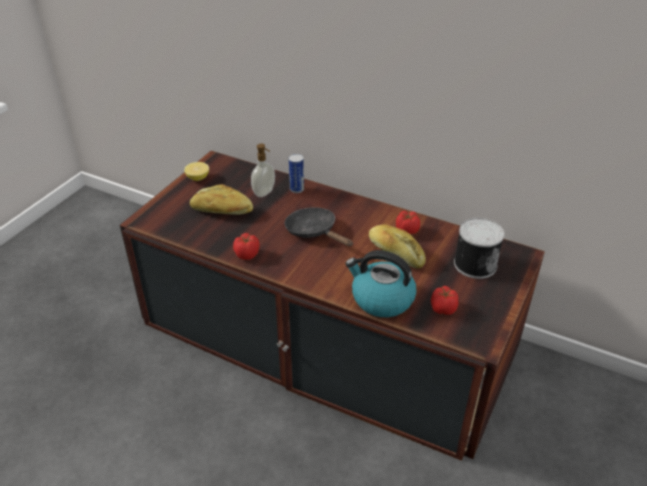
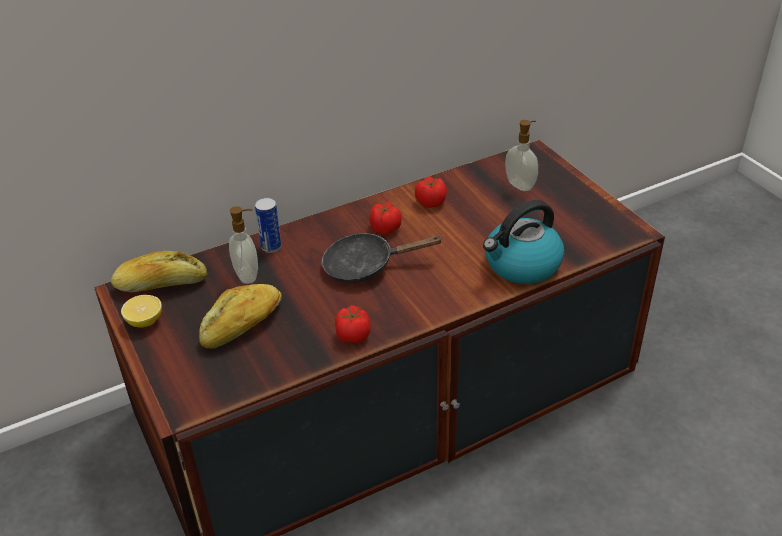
camera: 55 degrees left, 0 degrees up
bread [369,225,426,269] -> bread moved to [111,251,207,293]
tomato [431,286,459,315] -> tomato moved to [369,202,402,235]
can [454,218,504,279] -> soap dispenser [505,120,538,191]

